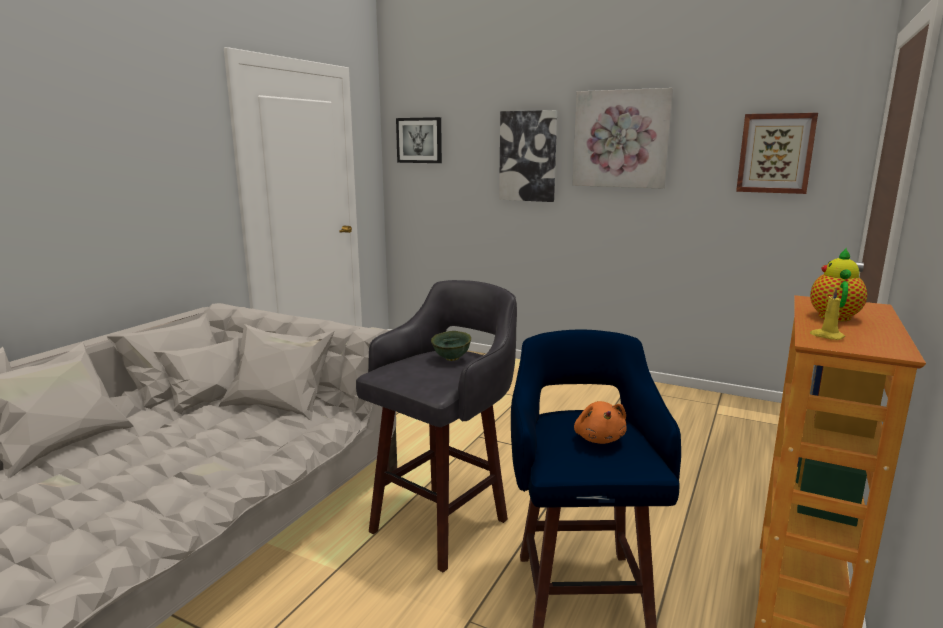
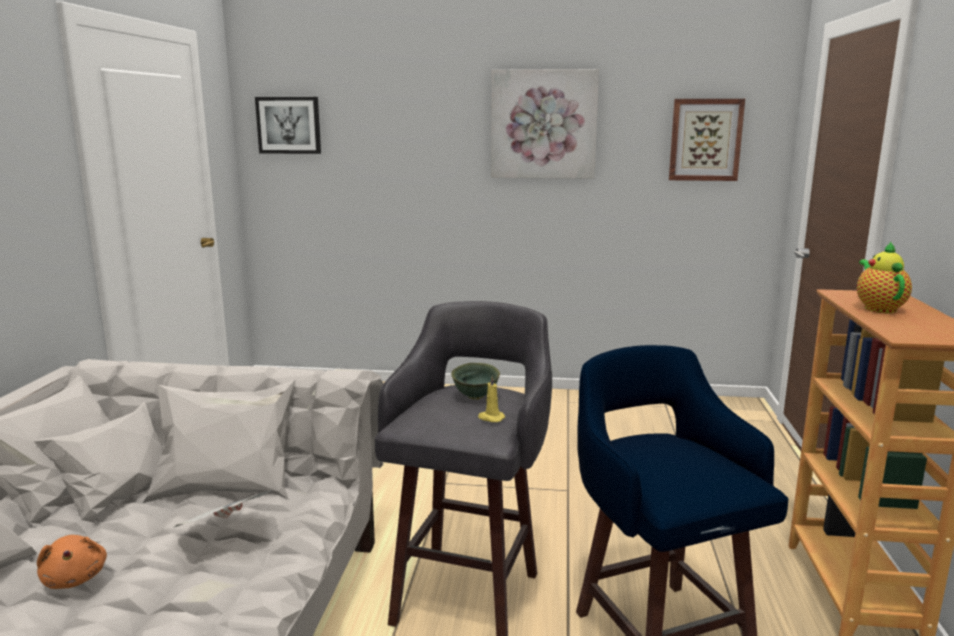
camera: 20 degrees left, 0 degrees up
picture [499,110,557,202] -> none
orange plush toy [574,401,627,444] -> orange plush toy moved to [37,535,107,589]
yellow candle [810,288,845,340] -> yellow candle moved to [478,375,505,422]
none -> newspaper [174,490,271,527]

